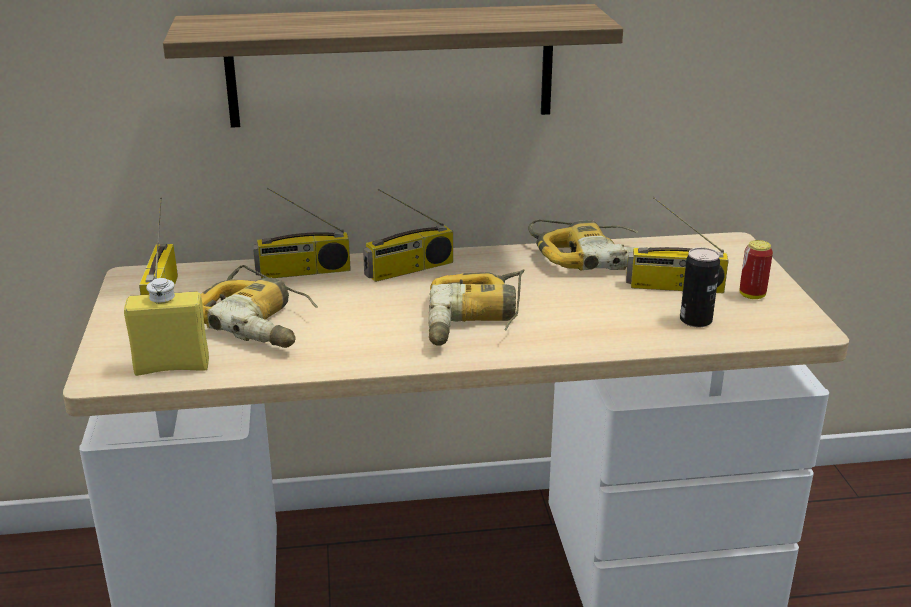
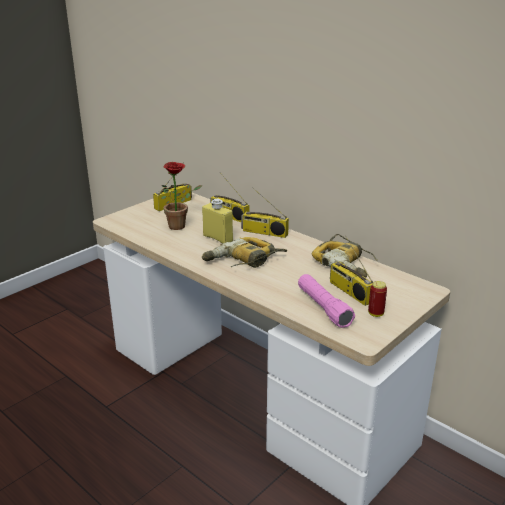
camera: 50 degrees right, 0 degrees up
yellow bottle [124,278,209,376] -> yellow bottle moved to [202,199,233,243]
shelf [163,4,623,128] -> none
power drill [201,265,318,348] -> potted plant [161,162,202,230]
can [680,247,720,327] -> pink flashlight [298,274,355,328]

